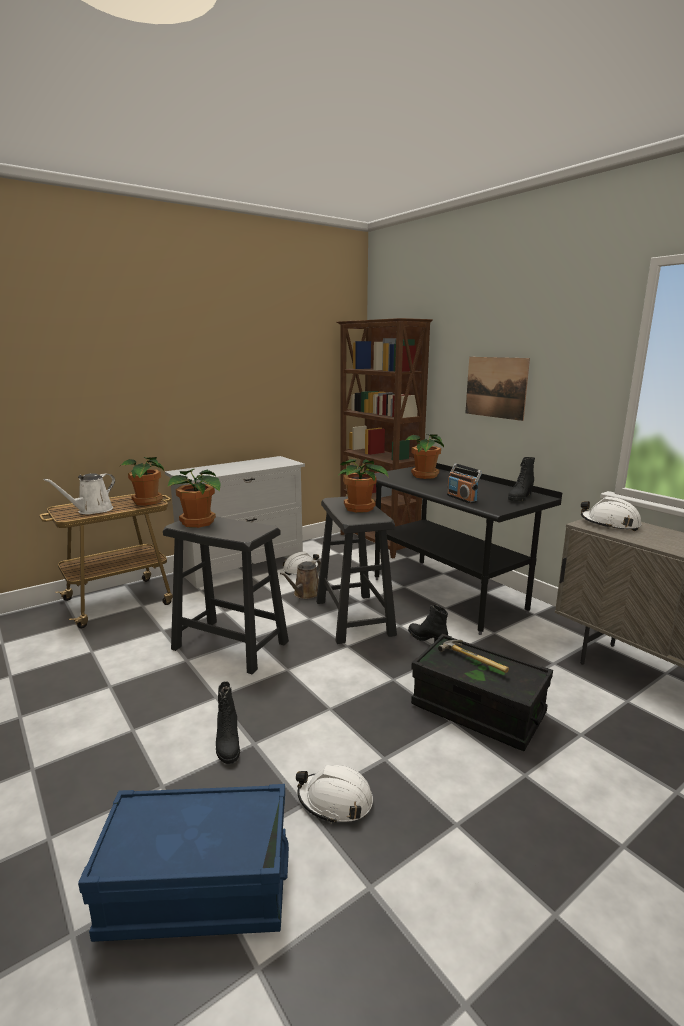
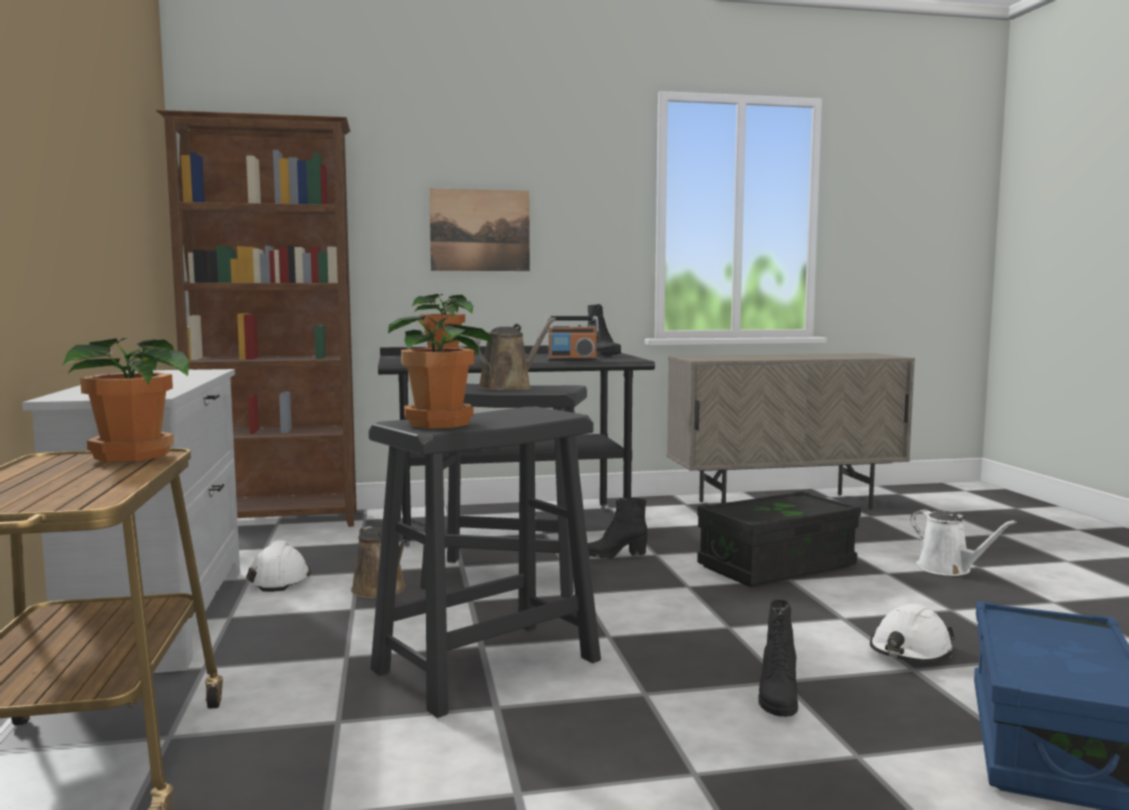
camera: 65 degrees left, 10 degrees down
white watering can [43,473,115,514] -> white watering can moved to [910,510,1016,576]
black boot [216,681,240,764] -> black boot turned 90 degrees clockwise [758,599,798,717]
potted plant [338,459,388,513] -> brown watering can [474,317,556,390]
hammer [438,640,509,673] -> none
white hard hat [581,497,642,531] -> none

